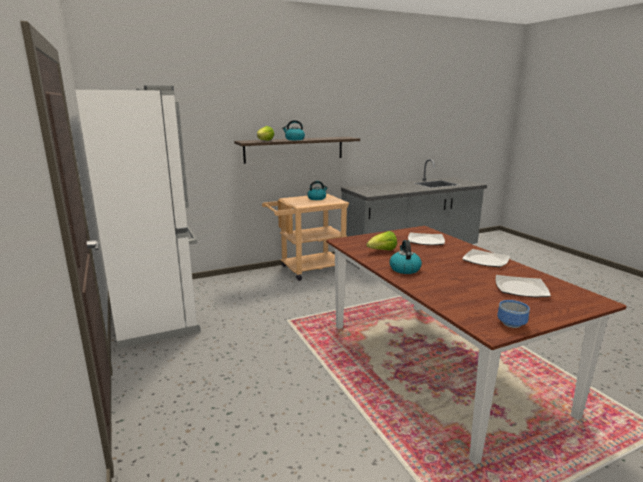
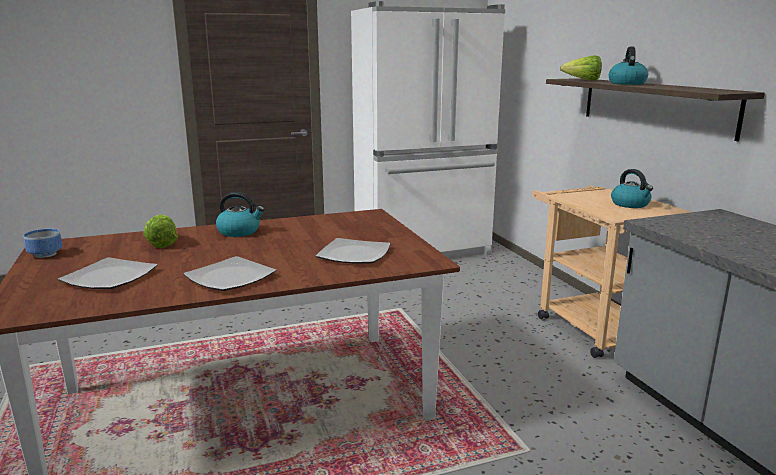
camera: 95 degrees right, 0 degrees up
lettuce [366,231,397,251] -> lettuce moved to [143,214,178,248]

